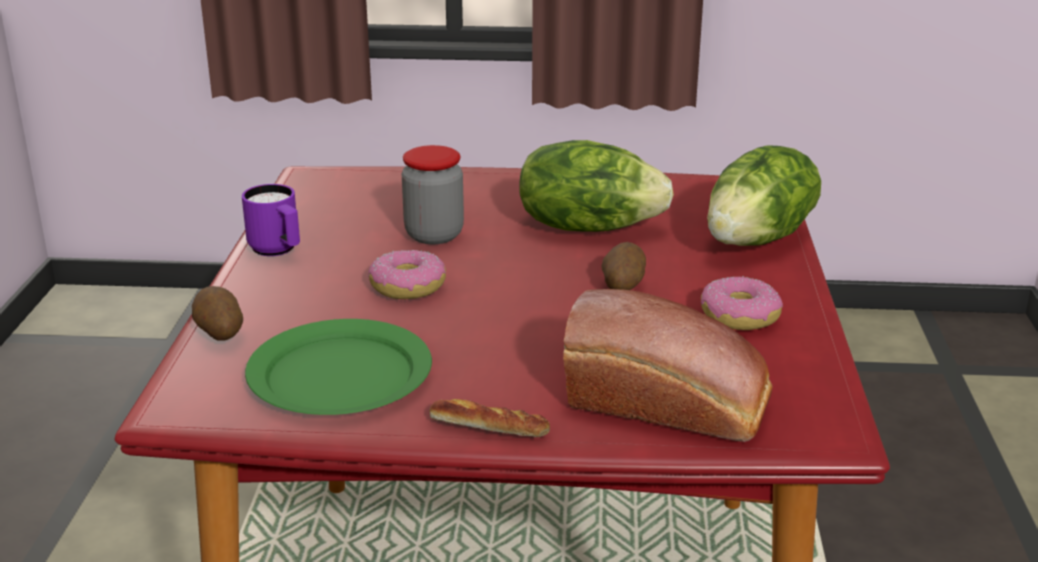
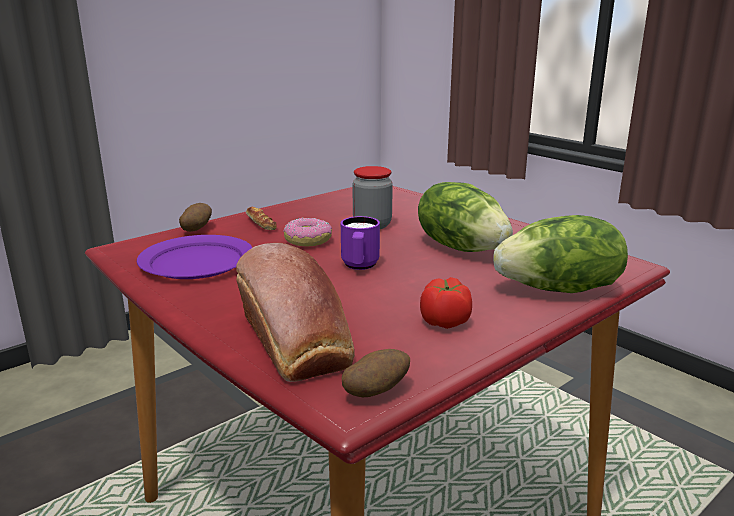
camera: 45 degrees right, 5 degrees down
purple mug [242,184,300,256] -> purple mug moved to [341,216,380,270]
green plate [245,319,432,415] -> purple plate [137,235,253,279]
bread [430,399,550,437] -> bread moved to [246,207,277,230]
potato [602,242,646,290] -> potato moved to [342,349,410,397]
donut [701,276,783,330] -> tomato [420,277,472,329]

